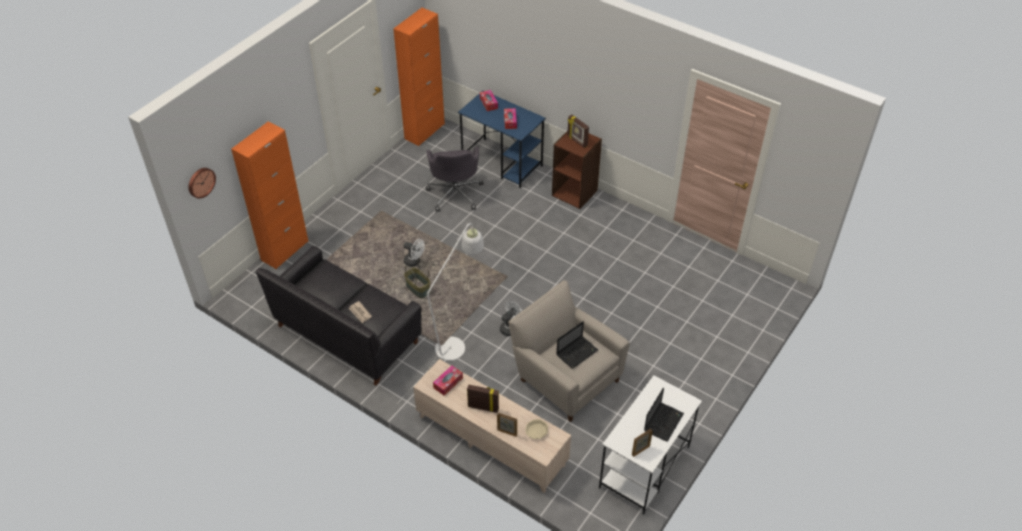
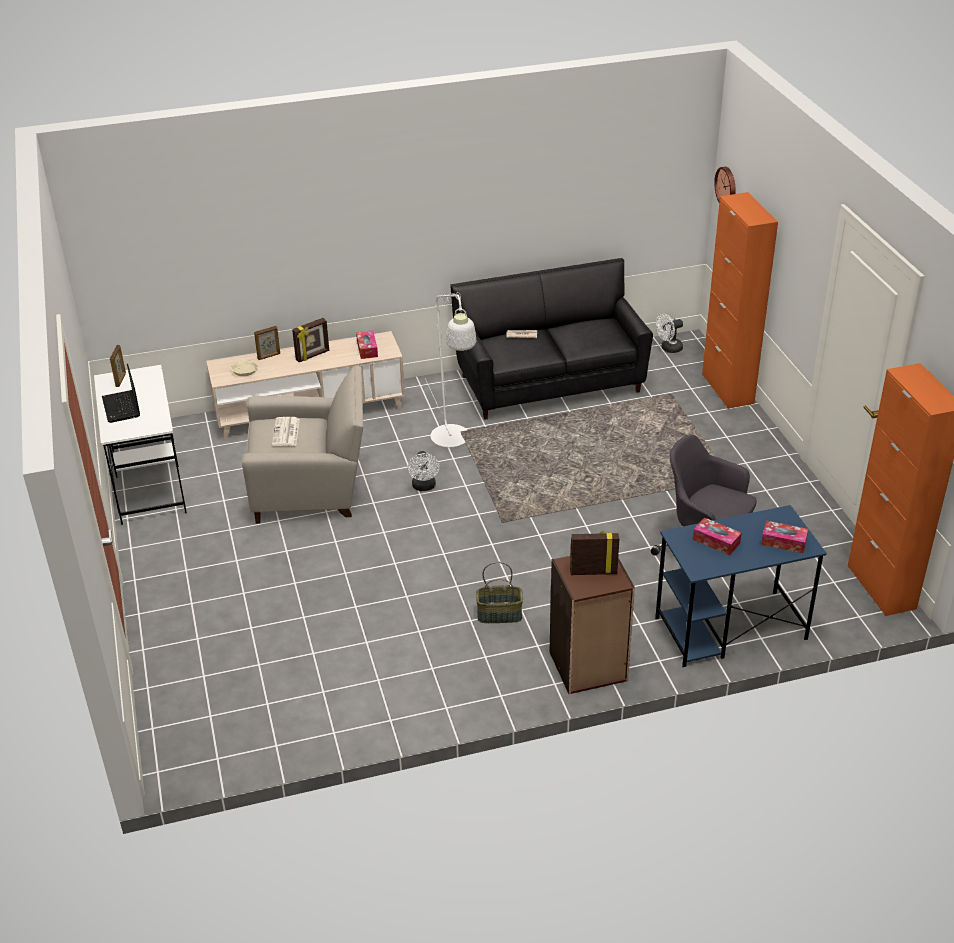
camera: 130 degrees right, 10 degrees down
white fan [404,239,425,267] -> white fan moved to [656,314,683,353]
basket [404,259,431,298] -> basket moved to [476,562,523,623]
laptop [556,321,598,369] -> newspaper [272,417,300,446]

